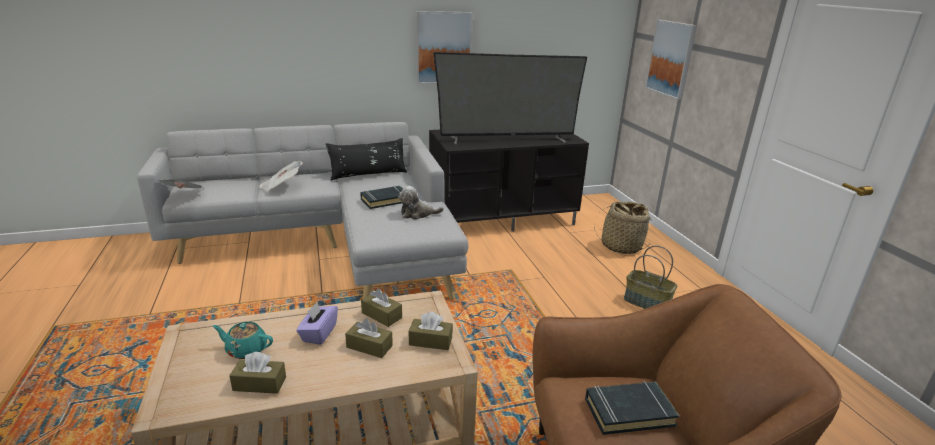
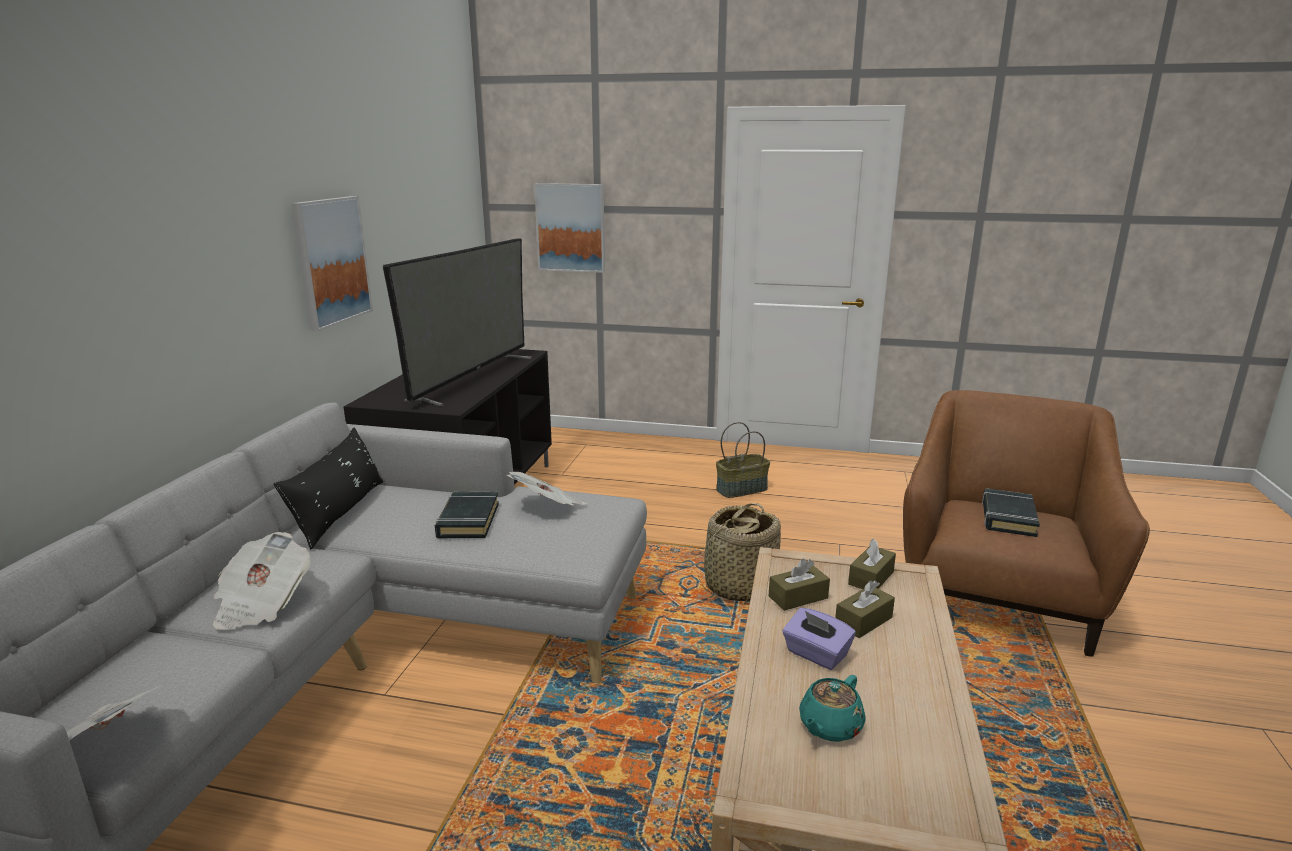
camera: 60 degrees left, 5 degrees down
brown tissue box [229,352,286,394] -> none
plush toy [398,186,444,220] -> newspaper [506,472,587,506]
basket [594,202,651,254] -> basket moved to [698,503,781,601]

